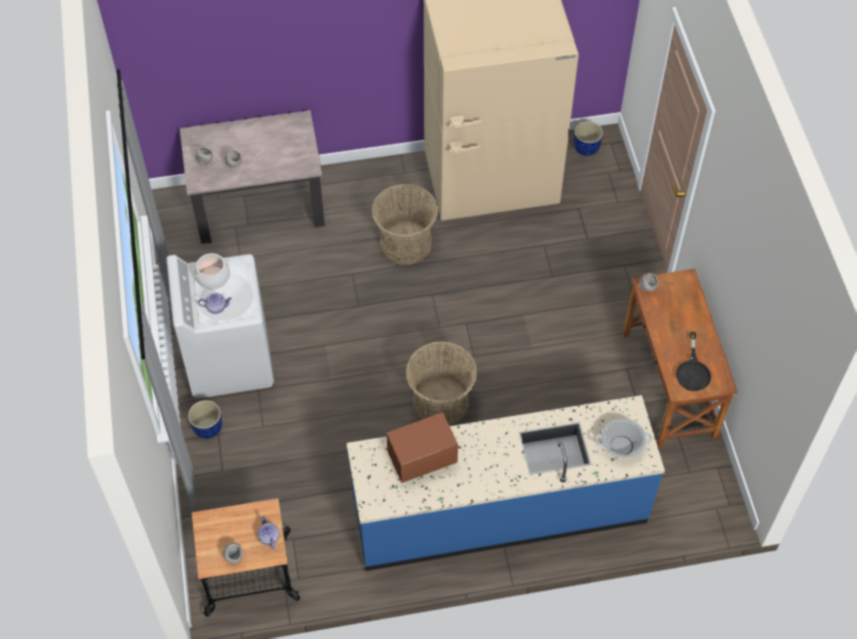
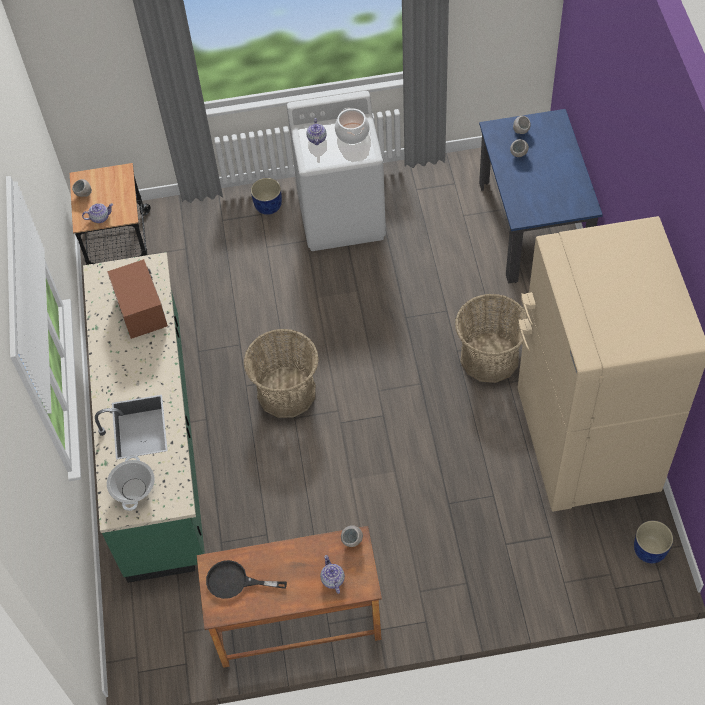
camera: 95 degrees right, 0 degrees up
beige dining table [180,110,325,244] -> blue dining table [479,109,603,283]
blue counter [347,395,665,571] -> green counter [83,252,205,583]
none -> teapot [320,555,345,594]

